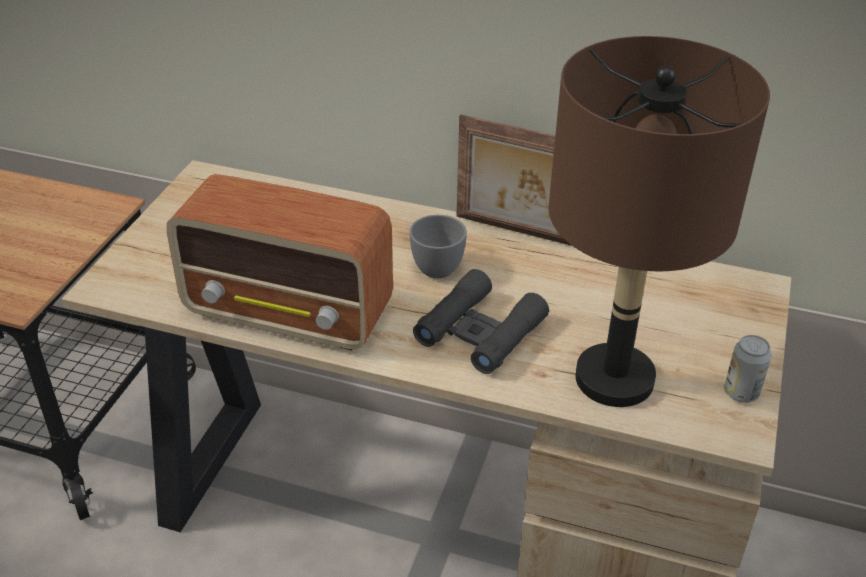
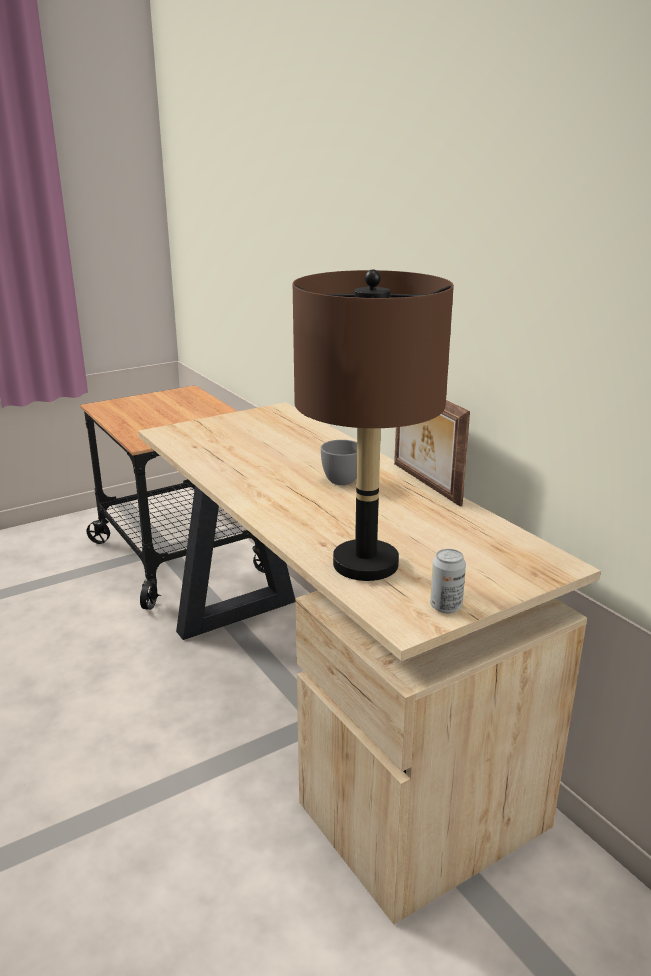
camera: 40 degrees right, 15 degrees down
radio [167,174,393,350] -> none
black binoculars [413,269,549,374] -> none

